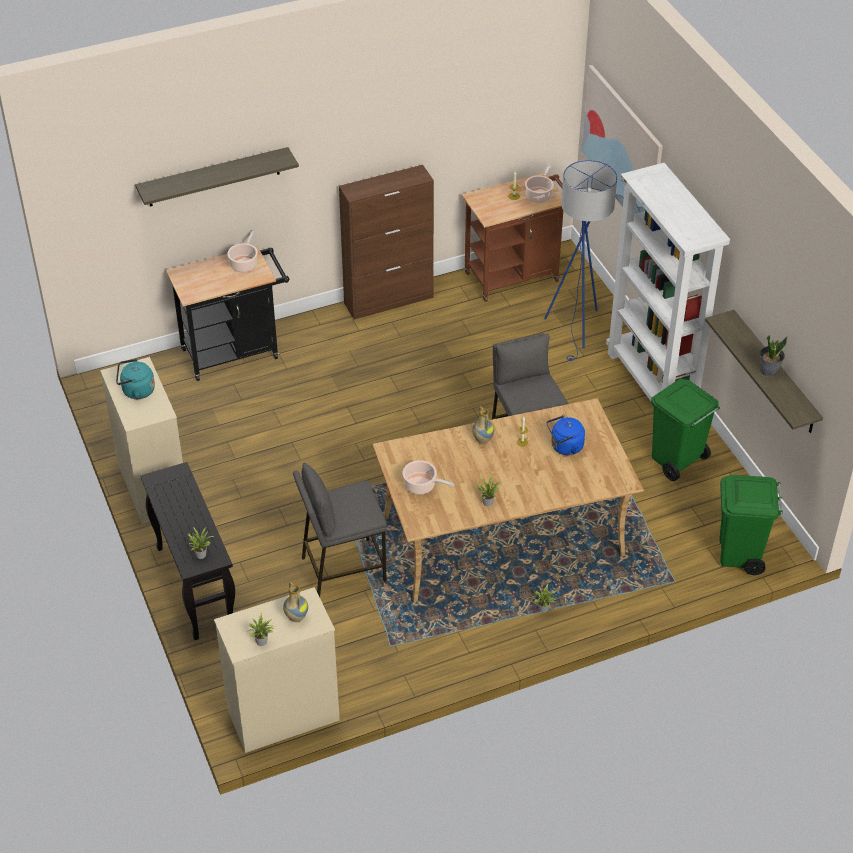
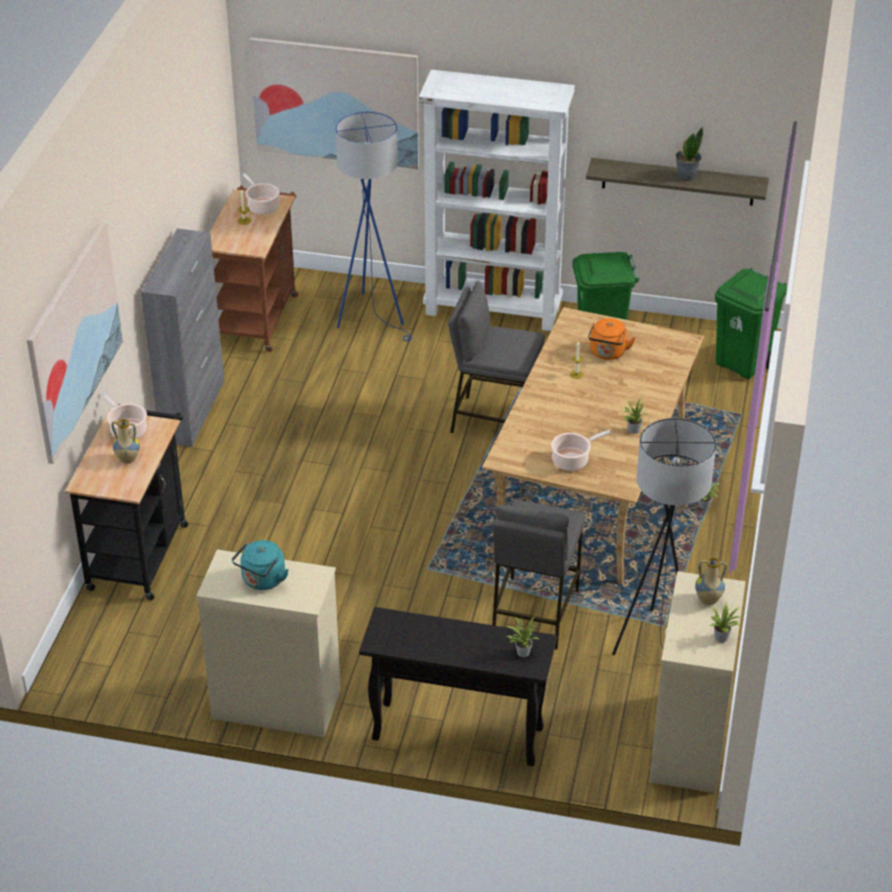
camera: 55 degrees left, 5 degrees down
shelf [135,147,299,206] -> picture [27,221,123,464]
brown cabinet [339,165,434,320] -> grey cabinet [141,229,224,447]
vase [472,406,494,444] -> vase moved to [111,419,140,464]
blue kettle [547,415,585,455] -> orange kettle [588,318,636,360]
none -> grey floor lamp [612,418,716,655]

